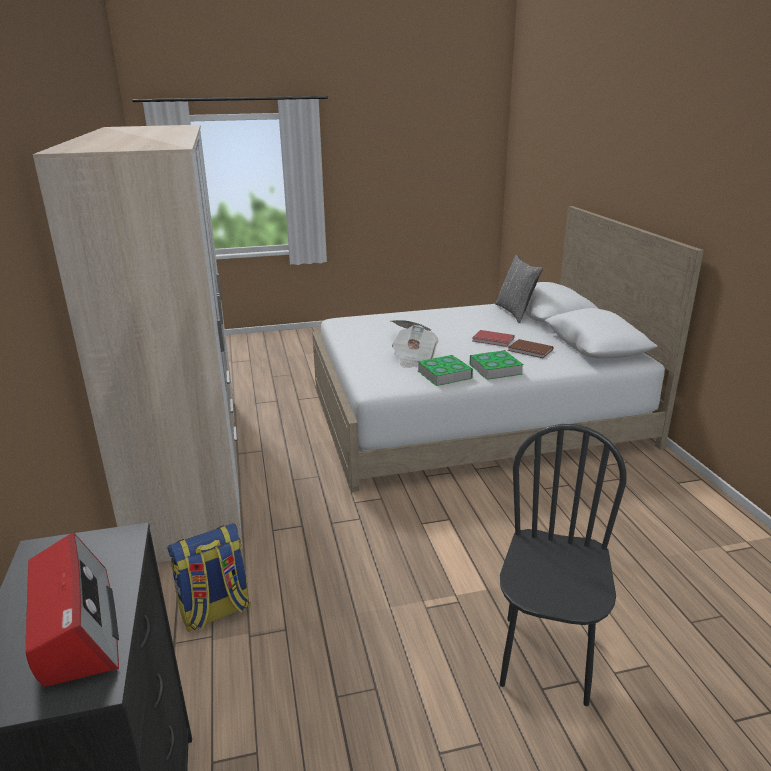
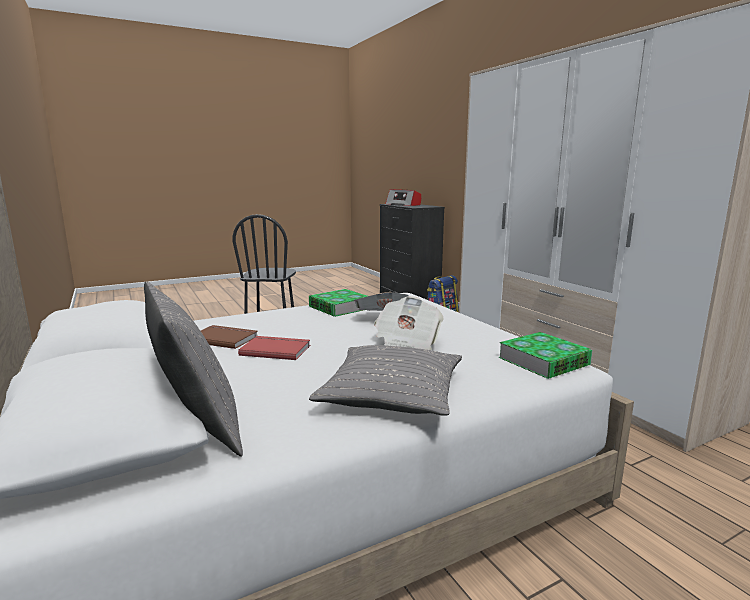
camera: 165 degrees right, 10 degrees down
book [470,350,524,380] -> book moved to [498,332,592,379]
none -> grey pillow [309,345,462,416]

